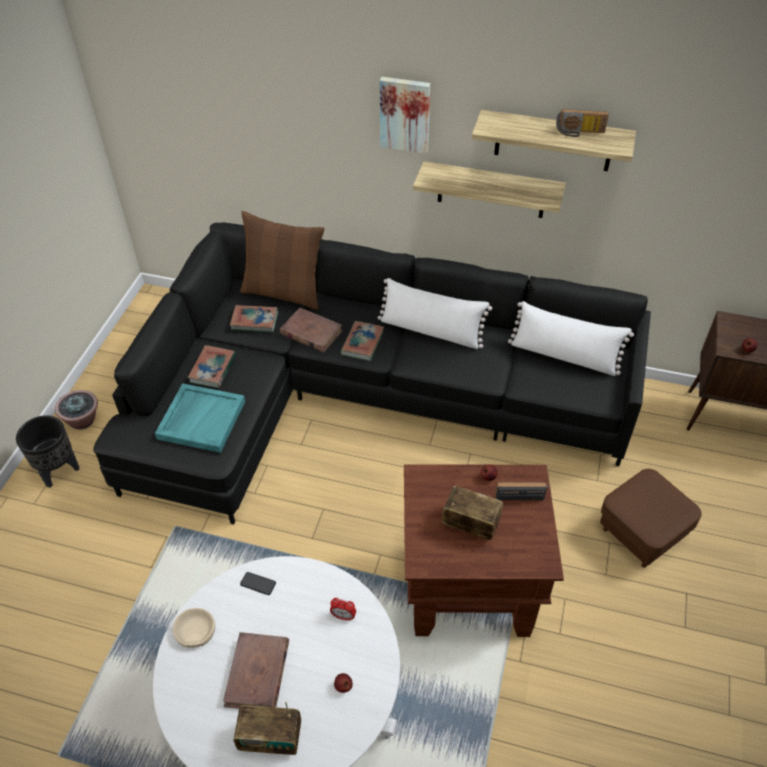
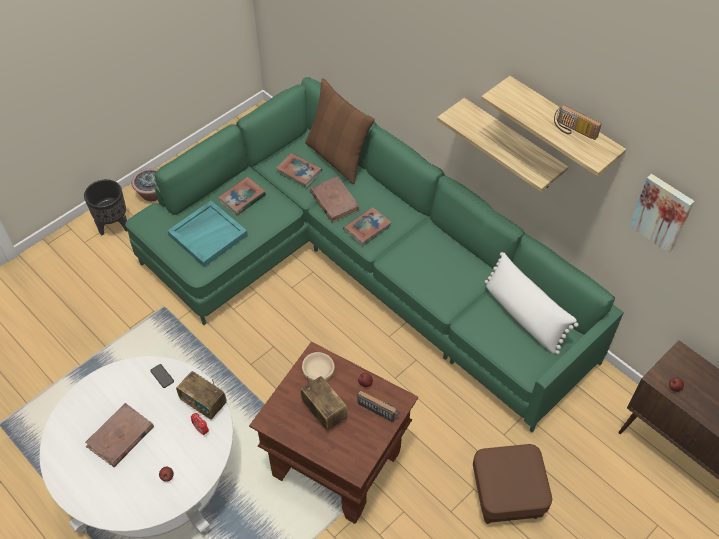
camera: 30 degrees right, 5 degrees up
black sofa [93,222,651,524] -> green sofa [125,77,624,432]
beige bowl [173,608,215,648] -> beige bowl moved to [302,352,335,381]
radio [234,701,301,755] -> radio moved to [176,371,227,420]
white pillow [378,278,492,349] -> none
picture [380,77,431,154] -> picture moved to [629,174,694,253]

